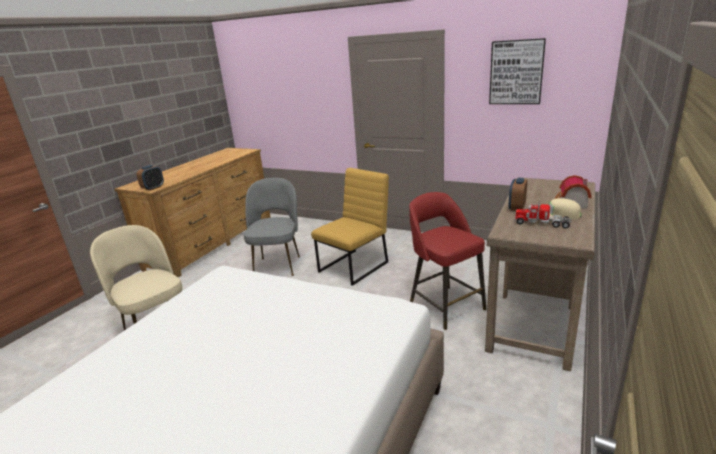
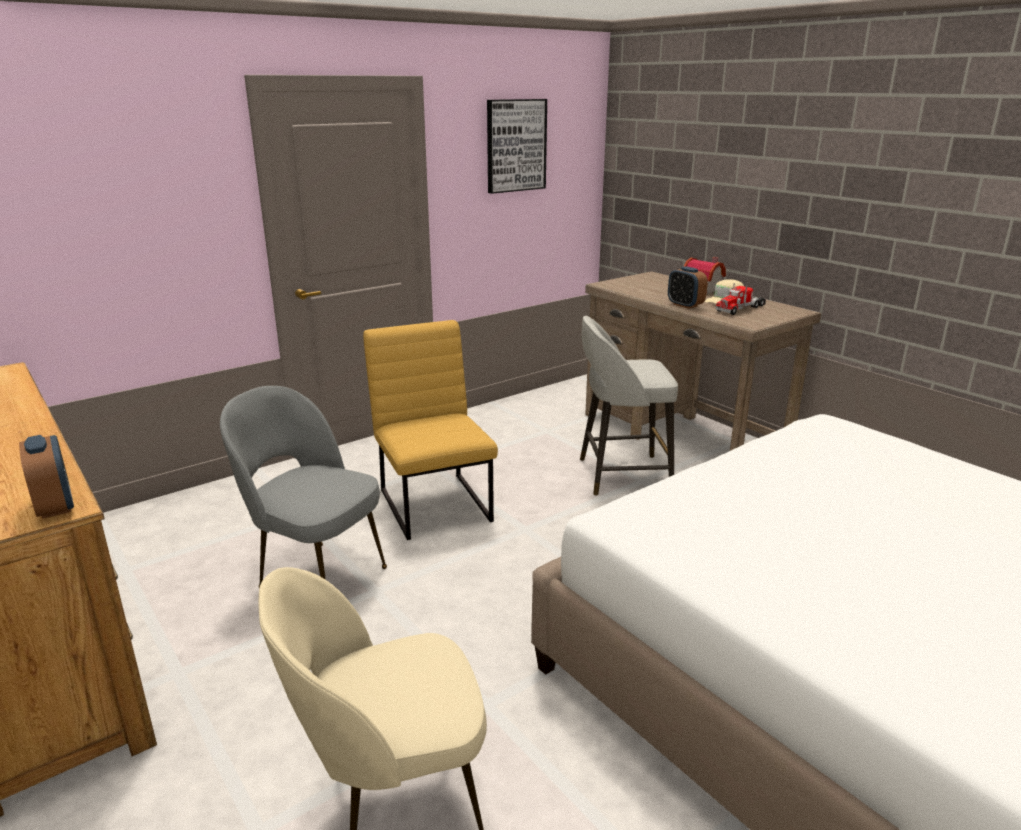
camera: 65 degrees left, 0 degrees up
red stool [409,192,486,330] -> grey stool [580,316,678,496]

